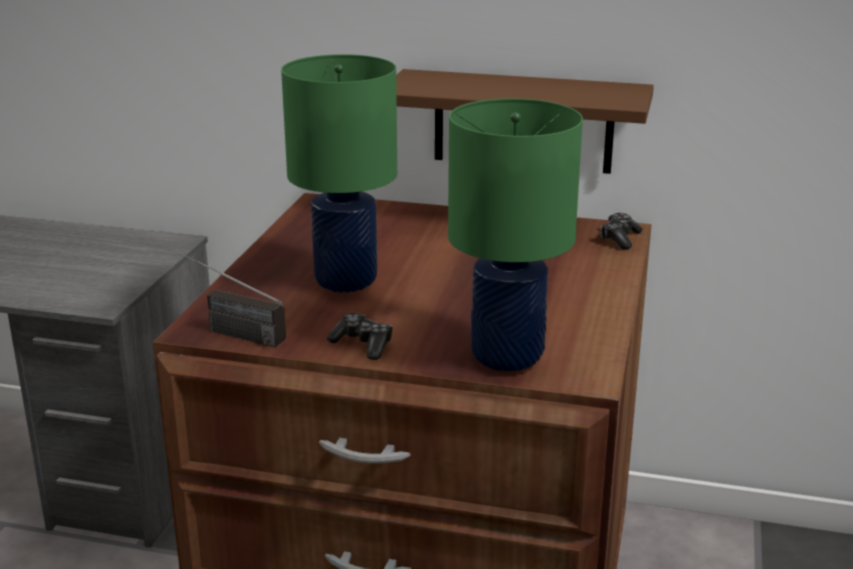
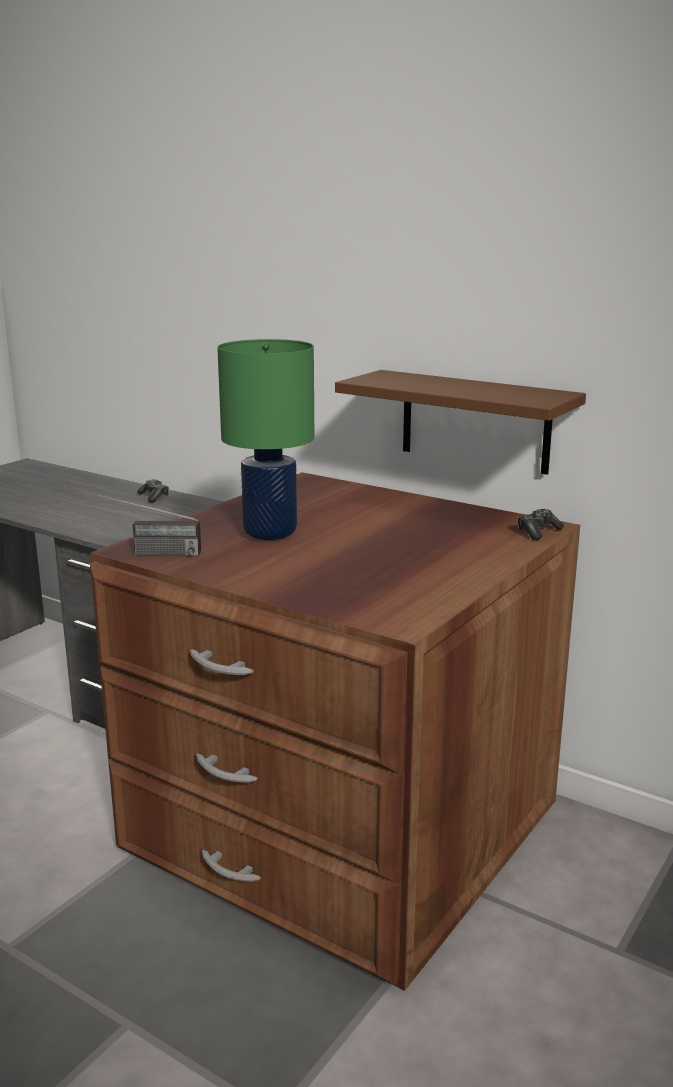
camera: 20 degrees right, 5 degrees down
radio [180,252,286,347] -> radio turned 45 degrees counterclockwise [99,495,201,556]
game controller [327,313,393,360] -> game controller moved to [137,480,169,502]
green table lamp [448,98,583,372] -> none

